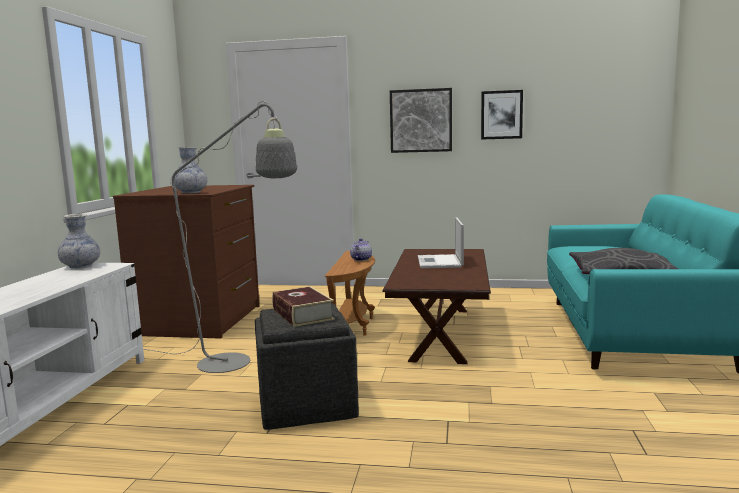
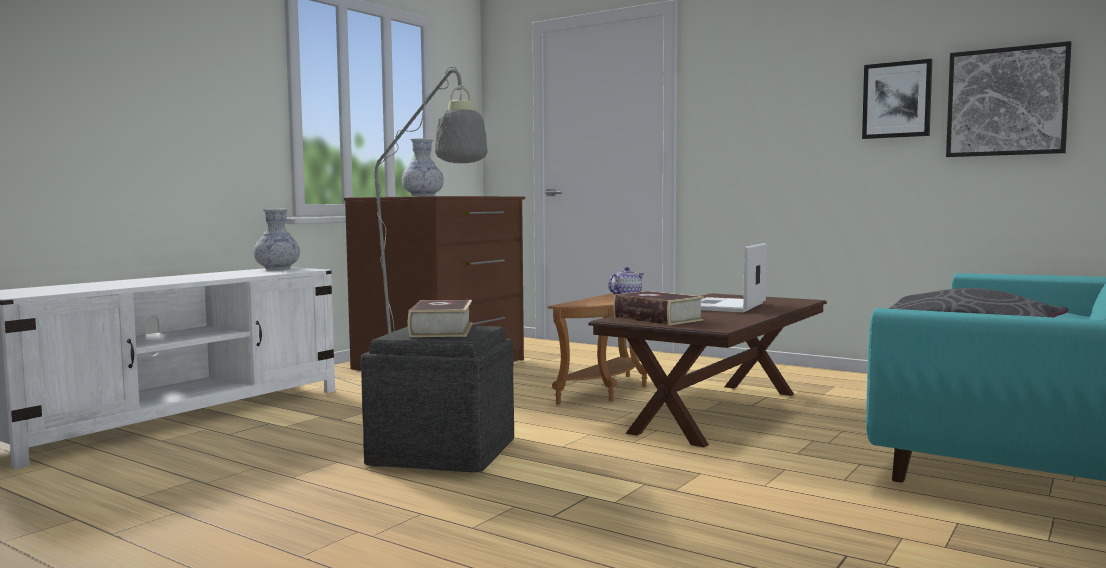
camera: 25 degrees right, 5 degrees down
picture [390,88,452,153] -> picture moved to [946,41,1071,157]
none -> book [614,291,704,325]

